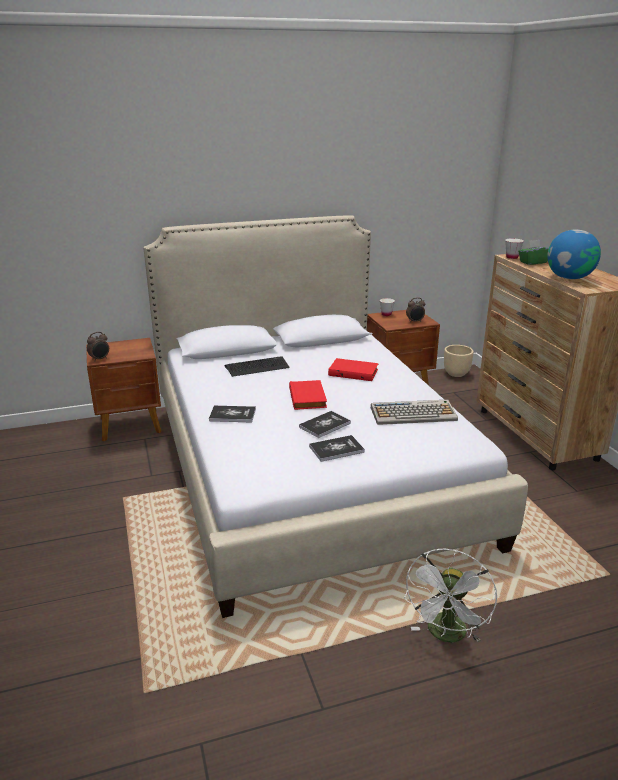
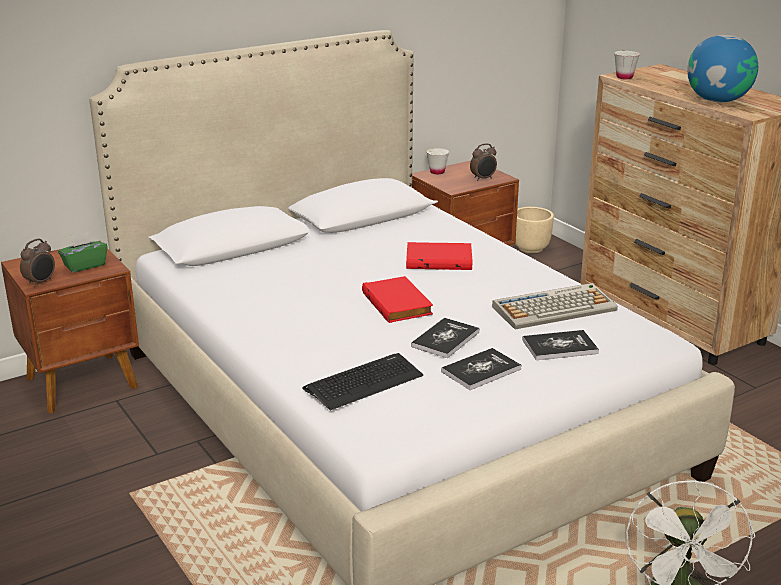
camera: 15 degrees left, 0 degrees up
book [209,406,256,423] -> book moved to [523,330,599,360]
keyboard [224,356,289,377] -> keyboard moved to [302,353,423,410]
green tissue box [518,240,549,265] -> green tissue box moved to [58,232,108,273]

